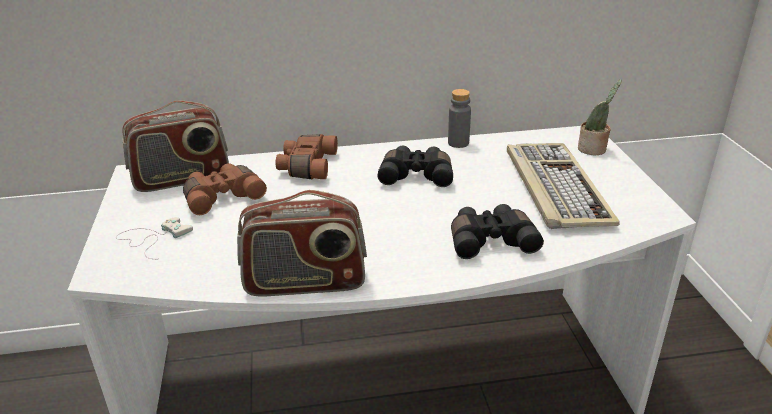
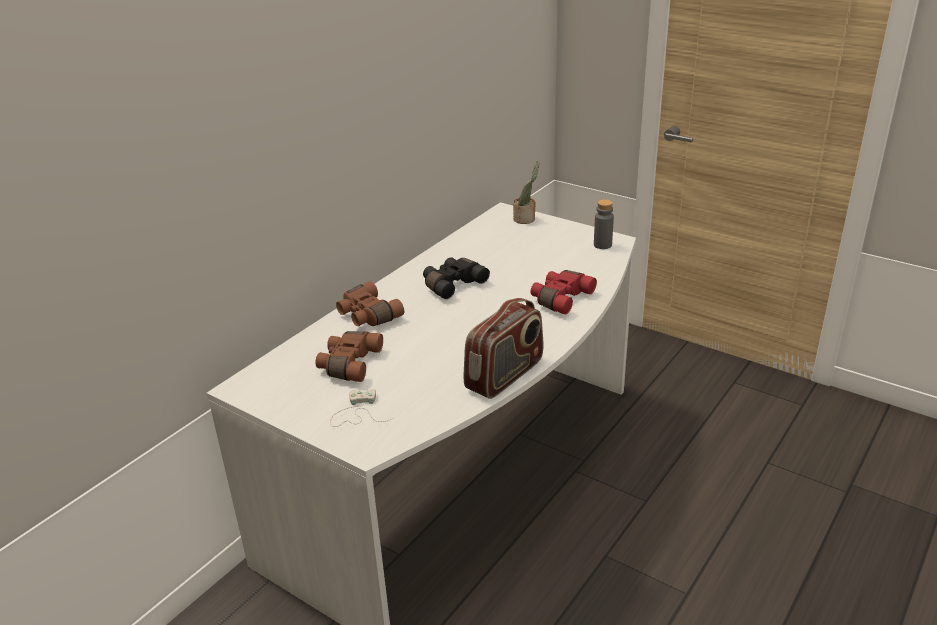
camera: 45 degrees left, 0 degrees up
radio [122,101,229,192] -> none
grey bottle [448,89,471,148] -> grey bottle moved to [594,199,614,249]
black binoculars [451,204,544,259] -> red binoculars [530,270,597,315]
keyboard [507,143,620,229] -> none

